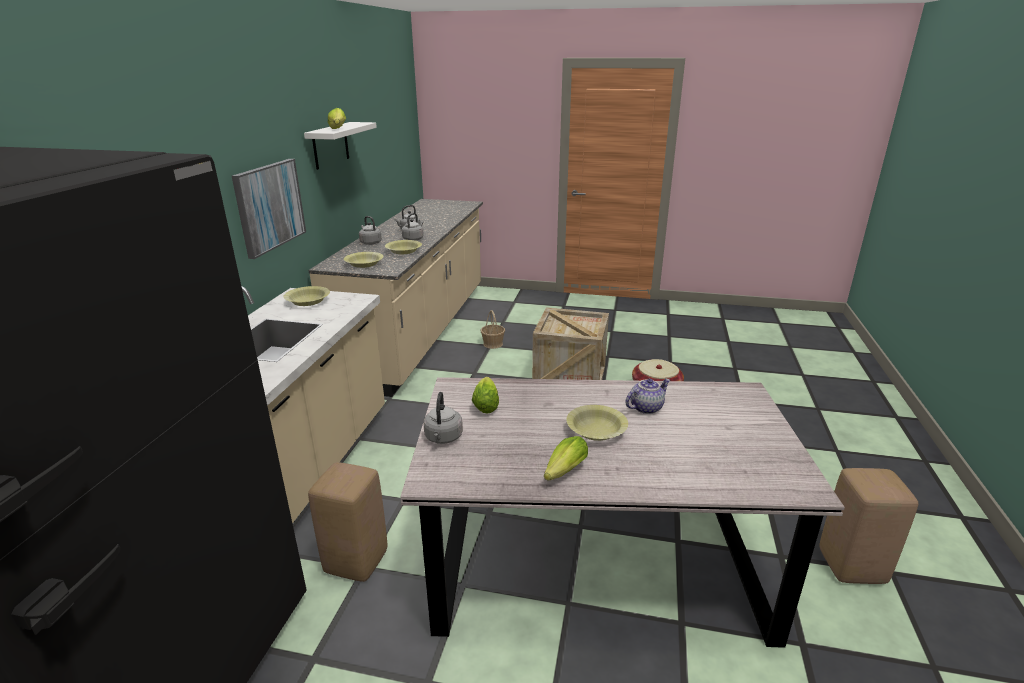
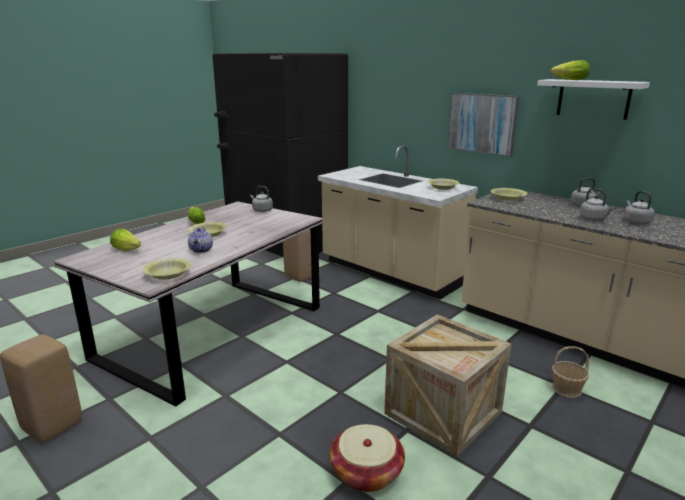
camera: 120 degrees right, 5 degrees down
yellow bowl [385,240,422,254] -> yellow bowl moved to [143,258,191,280]
lettuce [472,377,499,414] -> lettuce moved to [110,229,141,251]

